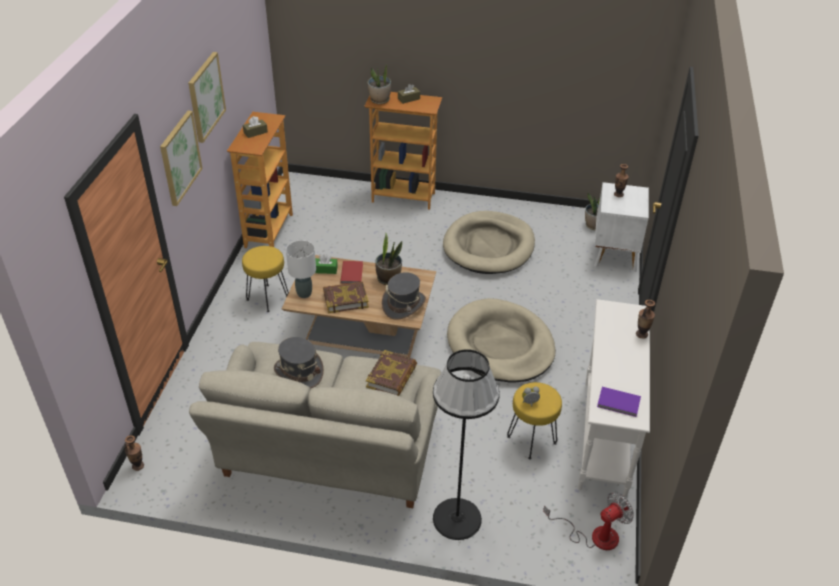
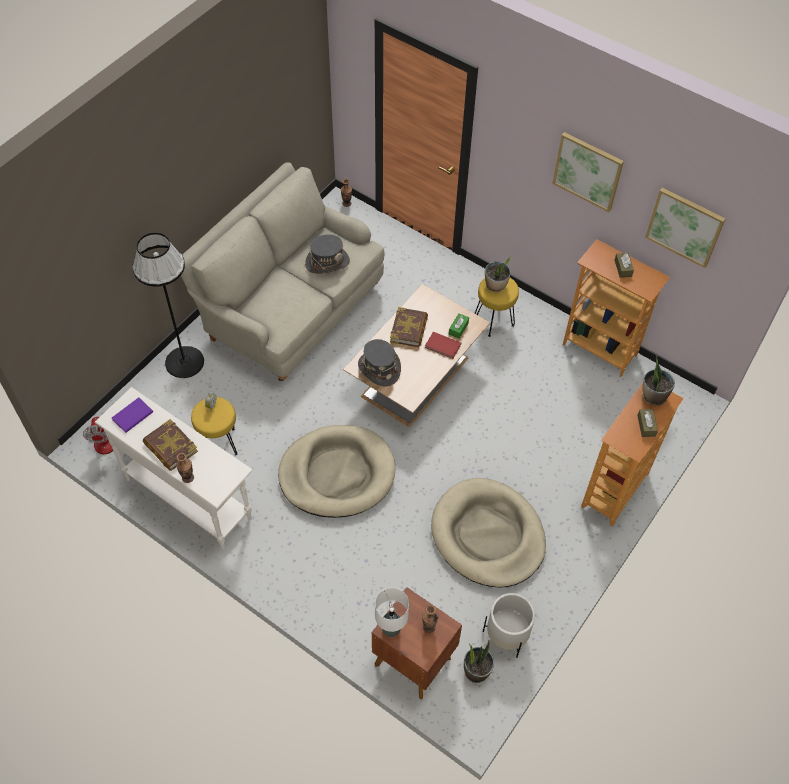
camera: 115 degrees right, 15 degrees up
picture [160,111,203,206] -> picture moved to [645,188,726,268]
white table lamp [286,240,316,298] -> white table lamp moved to [375,588,409,637]
book [366,350,417,396] -> book moved to [143,419,198,471]
potted plant [375,233,402,285] -> potted plant moved to [485,256,512,292]
white nightstand [594,182,649,272] -> brown nightstand [371,587,462,699]
none -> white planter [483,593,535,658]

